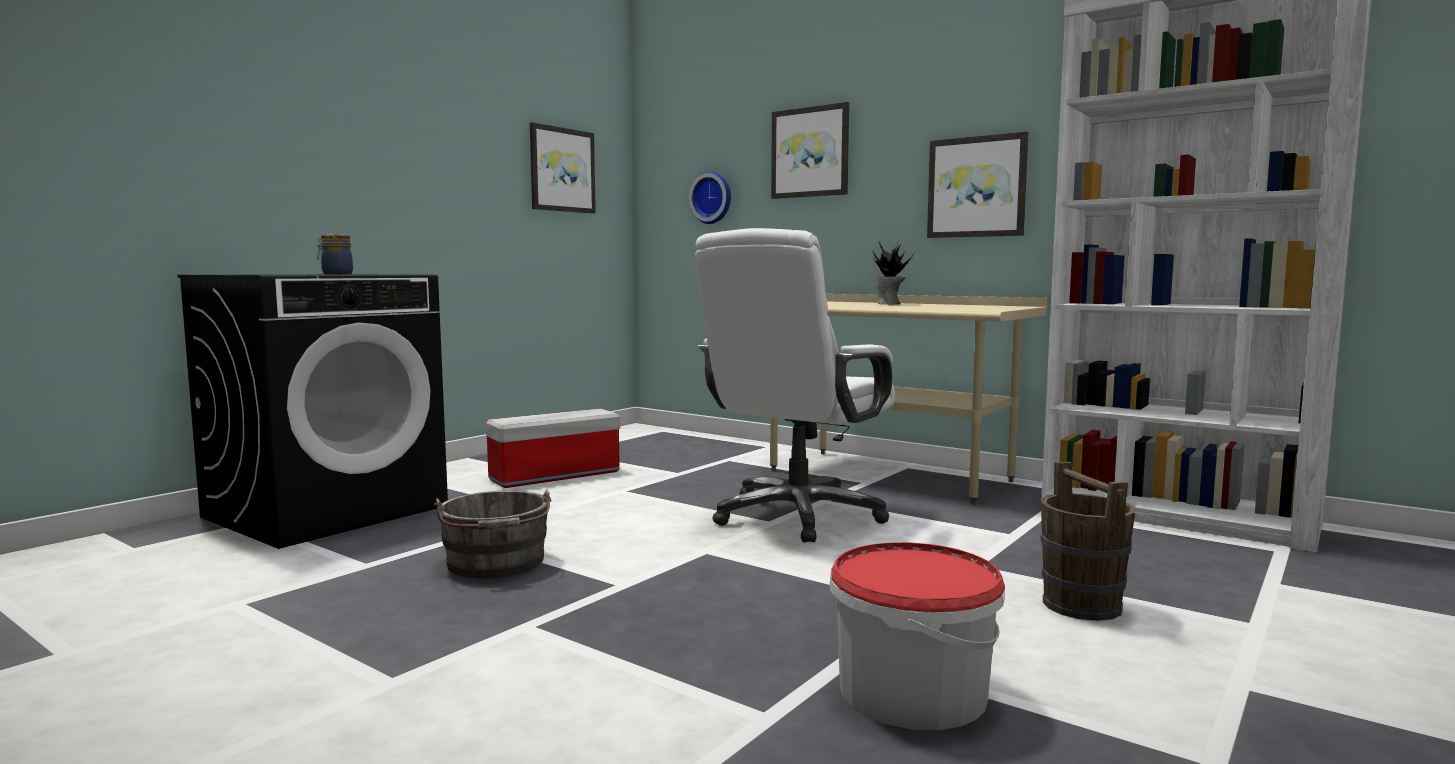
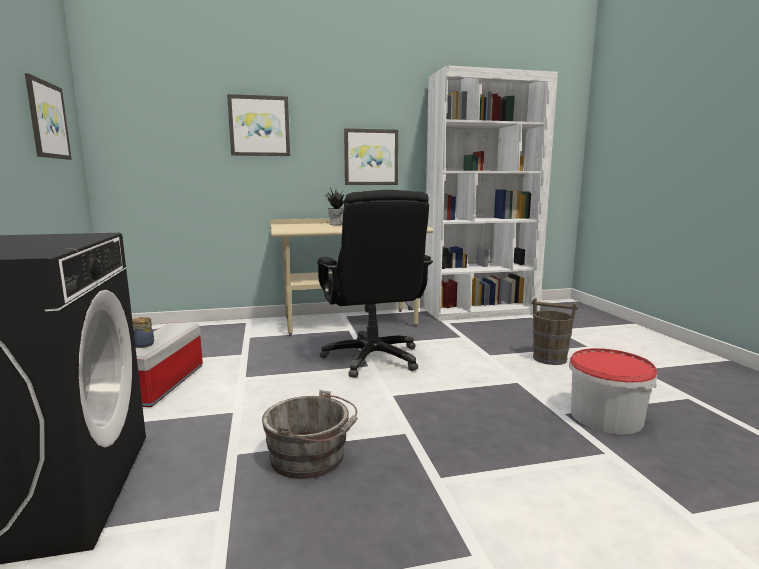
camera: 50 degrees left, 5 degrees up
jar [317,234,353,274] -> jar moved to [132,317,154,348]
wall clock [689,171,731,224] -> none
white office chair [695,228,895,542] -> black office chair [318,190,433,378]

